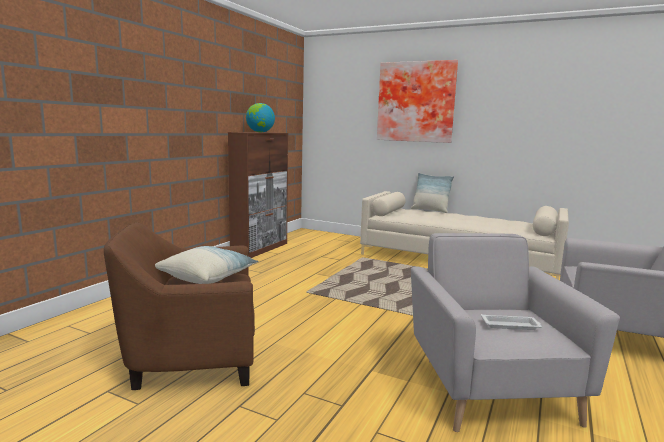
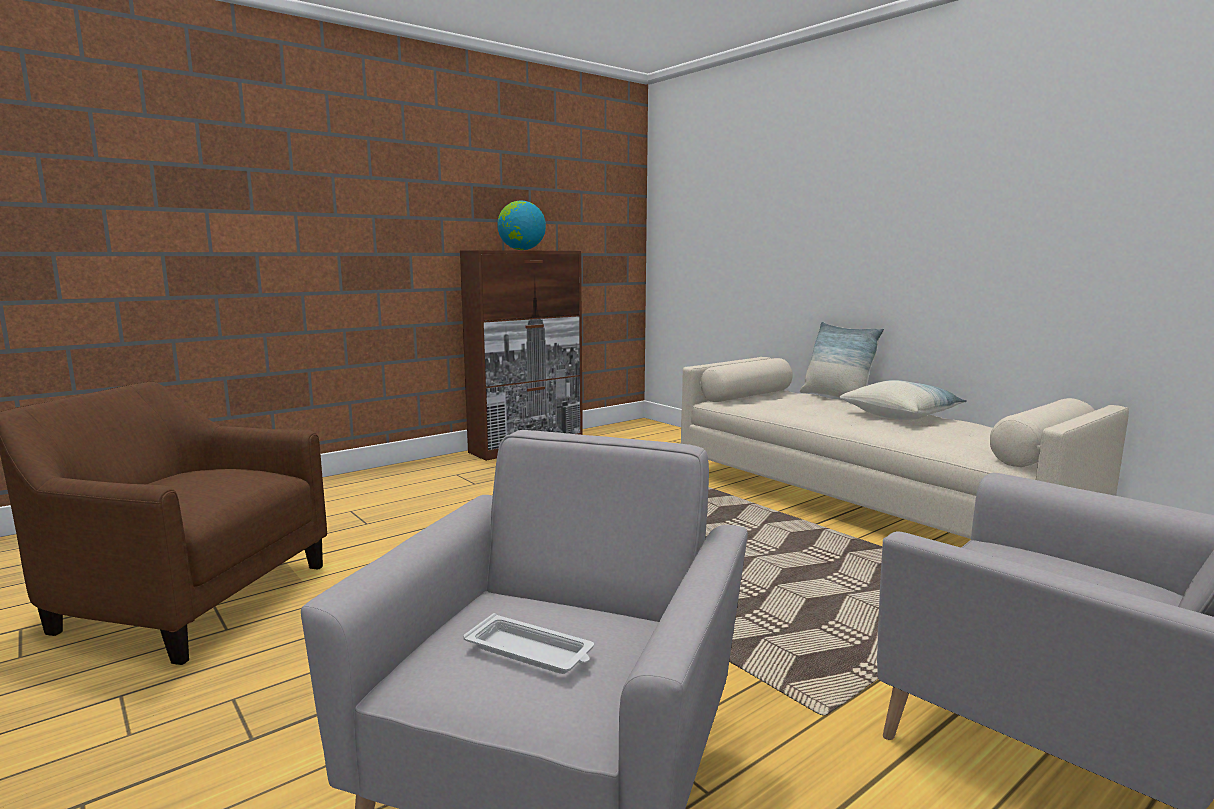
camera: 25 degrees right, 0 degrees up
pillow [155,246,258,284] -> pillow moved to [839,380,967,420]
picture [377,60,458,143] -> none

